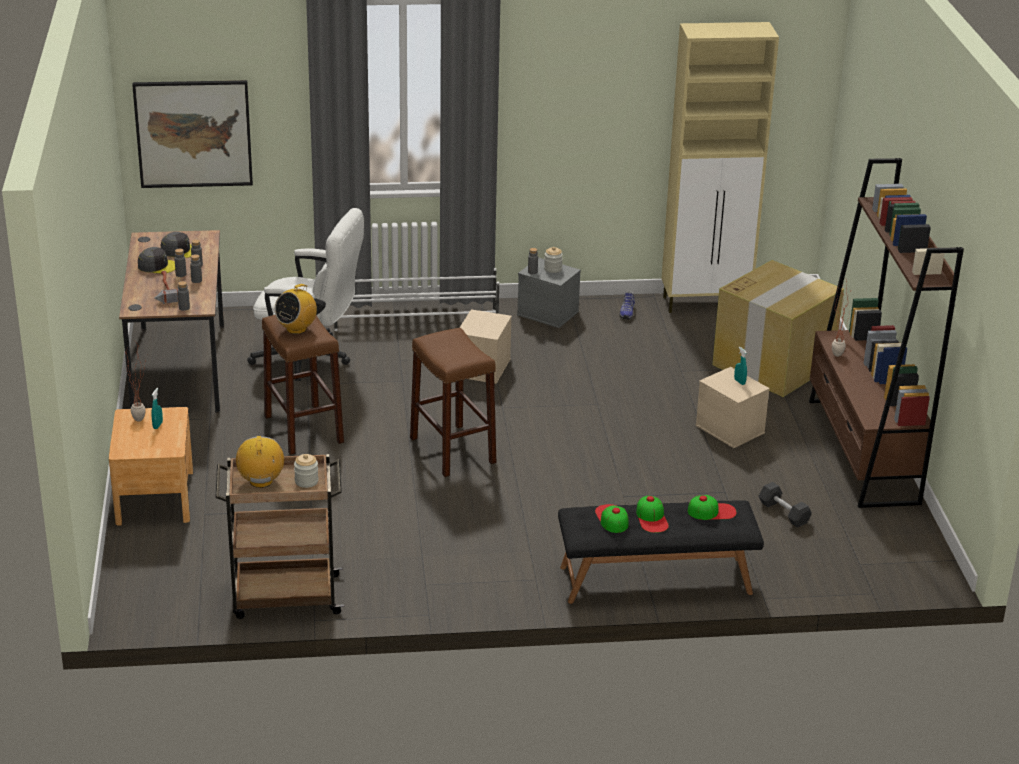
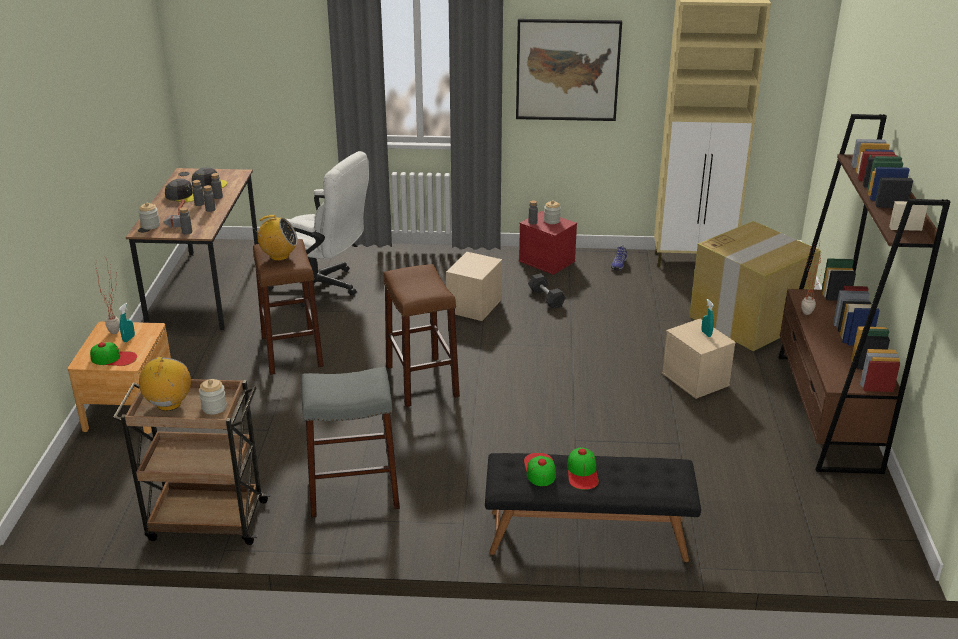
camera: 10 degrees right, 0 degrees up
picture [132,80,253,188] -> picture moved to [516,19,622,121]
radio [275,283,317,334] -> radio turned 135 degrees counterclockwise [256,215,298,261]
white shoe rack [334,268,499,331] -> none
grey storage box [517,257,581,328] -> red storage box [519,211,577,275]
cap [688,495,737,520] -> cap moved to [90,342,137,366]
black dumbbell [758,482,812,528] -> black dumbbell moved to [528,273,566,309]
none -> jar [138,203,160,229]
none -> grey stool [301,367,400,518]

